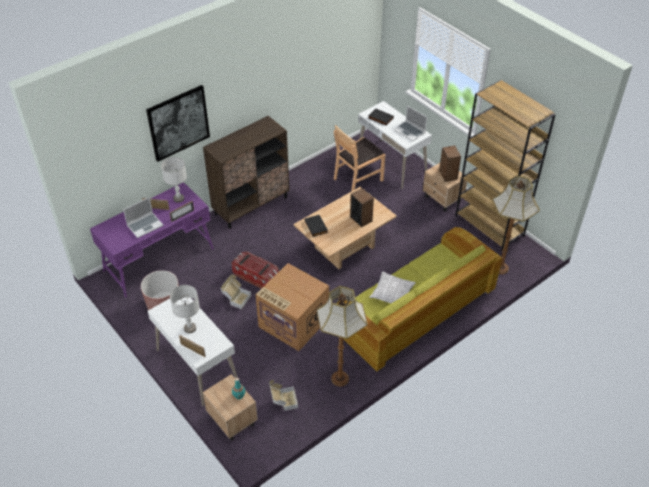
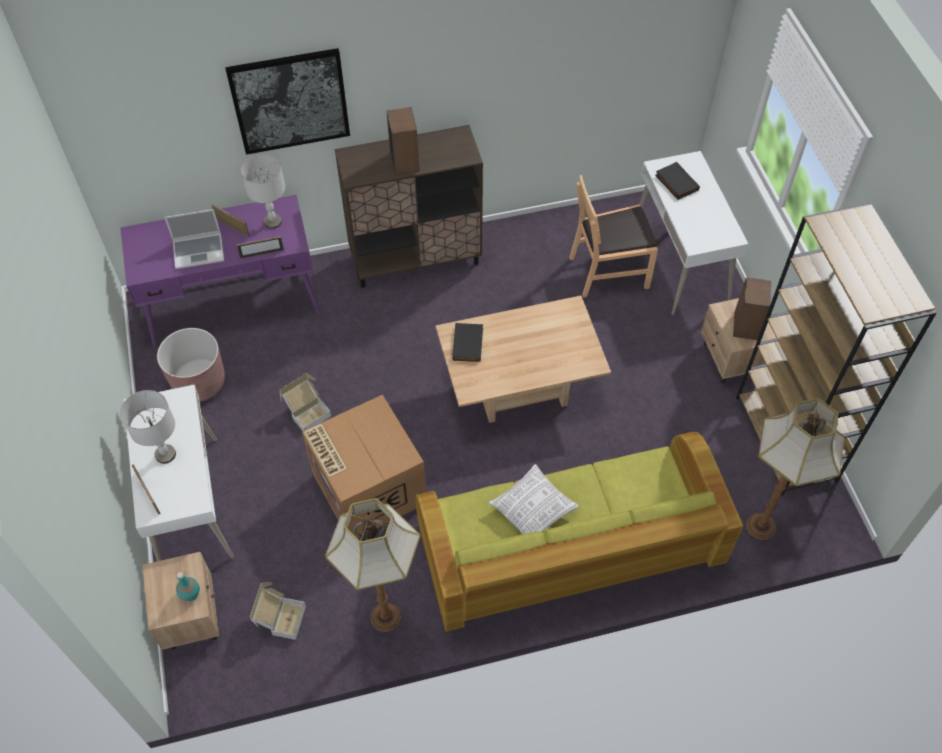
camera: 25 degrees right, 10 degrees up
storage box [231,251,279,289] -> none
speaker [350,188,374,227] -> speaker moved to [386,107,420,175]
laptop [393,106,427,141] -> none

